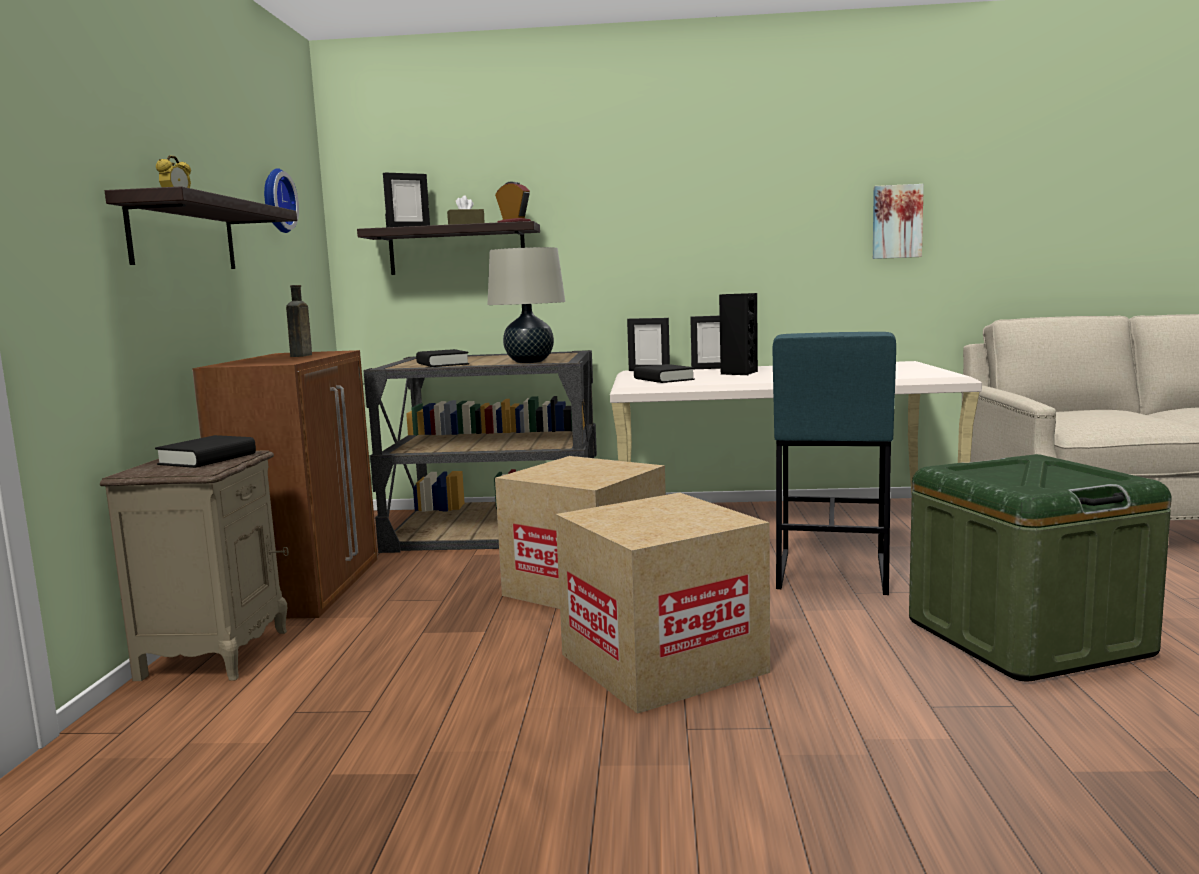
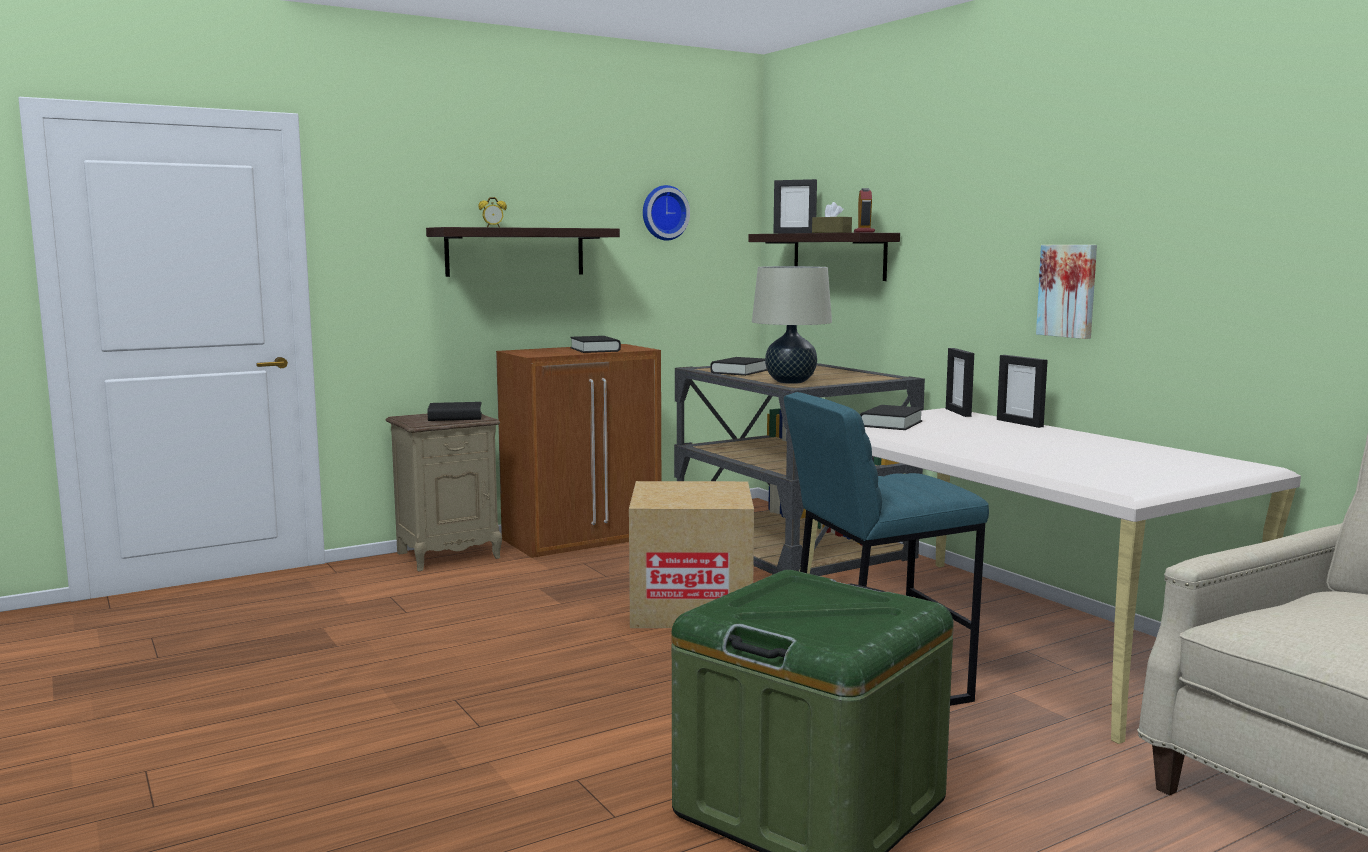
camera: 55 degrees right, 0 degrees up
brown bottle [286,285,312,357] -> black book [570,336,621,353]
cardboard box [555,493,770,714] -> none
black speaker [719,293,758,375] -> none
picture [873,184,924,259] -> picture moved to [1036,245,1097,339]

